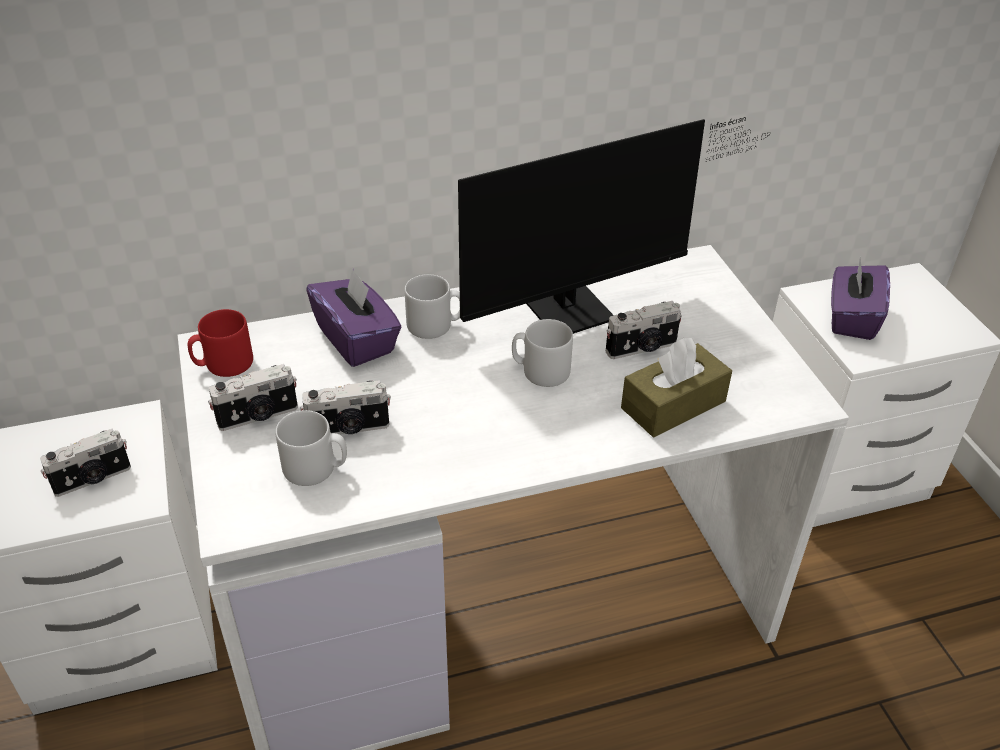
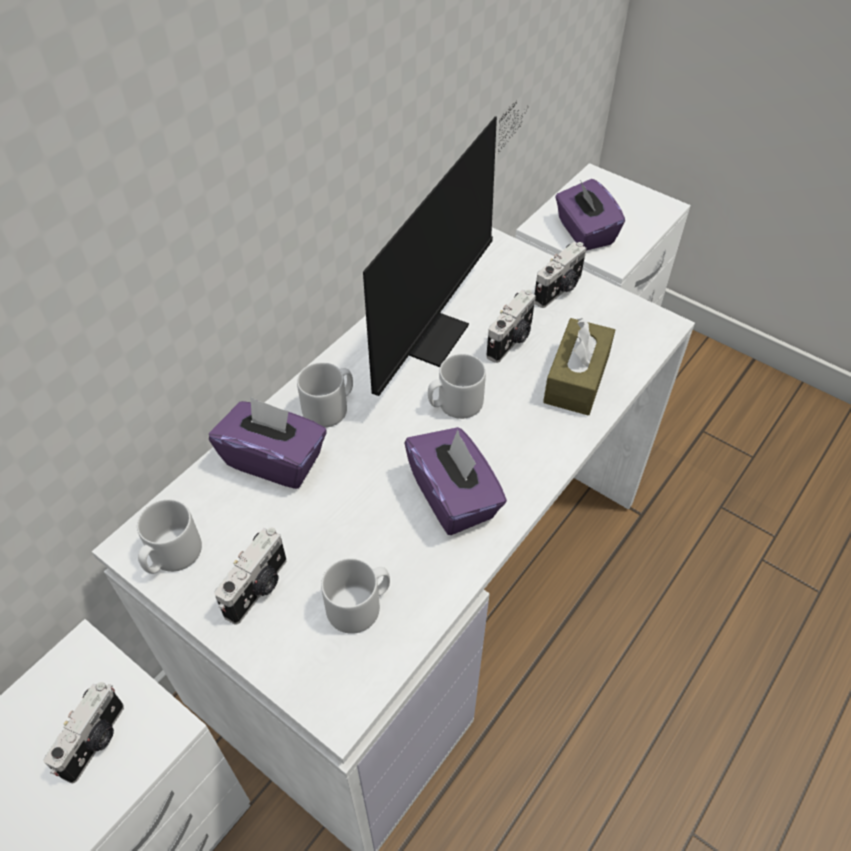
camera: 35 degrees left, 10 degrees up
red mug [188,309,253,377] -> grey mug [137,499,202,574]
camera [300,380,391,435] -> camera moved to [534,241,587,308]
none -> purple tissue box [405,427,507,535]

